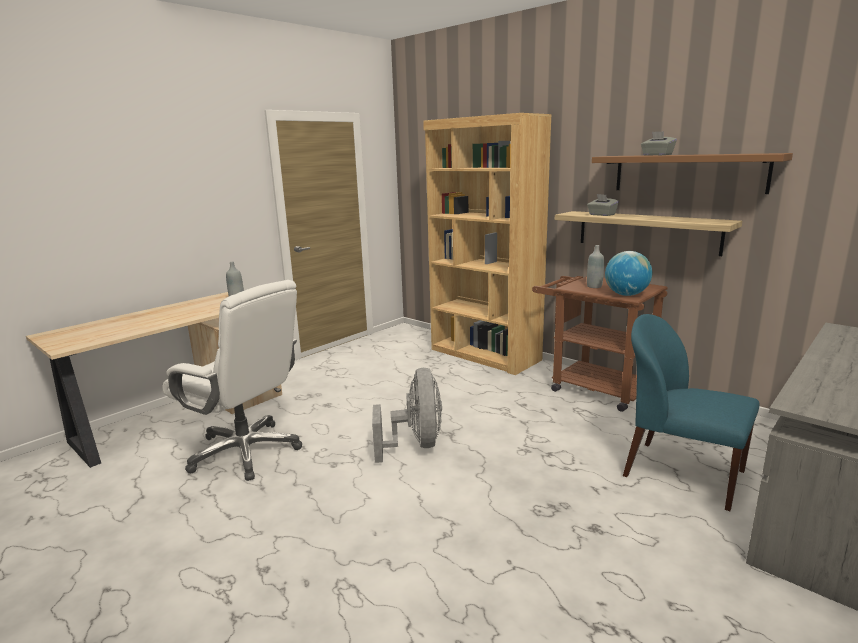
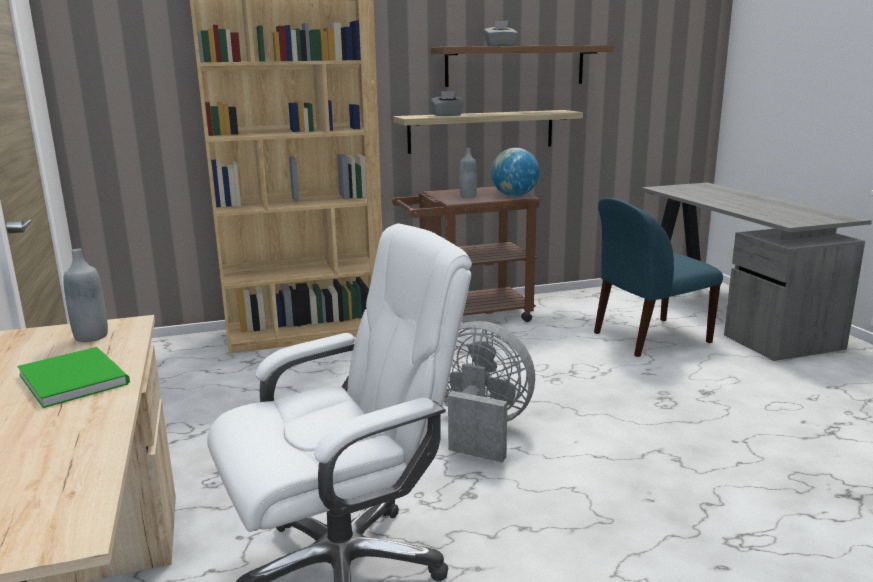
camera: 60 degrees left, 0 degrees up
none -> green book [17,347,130,408]

